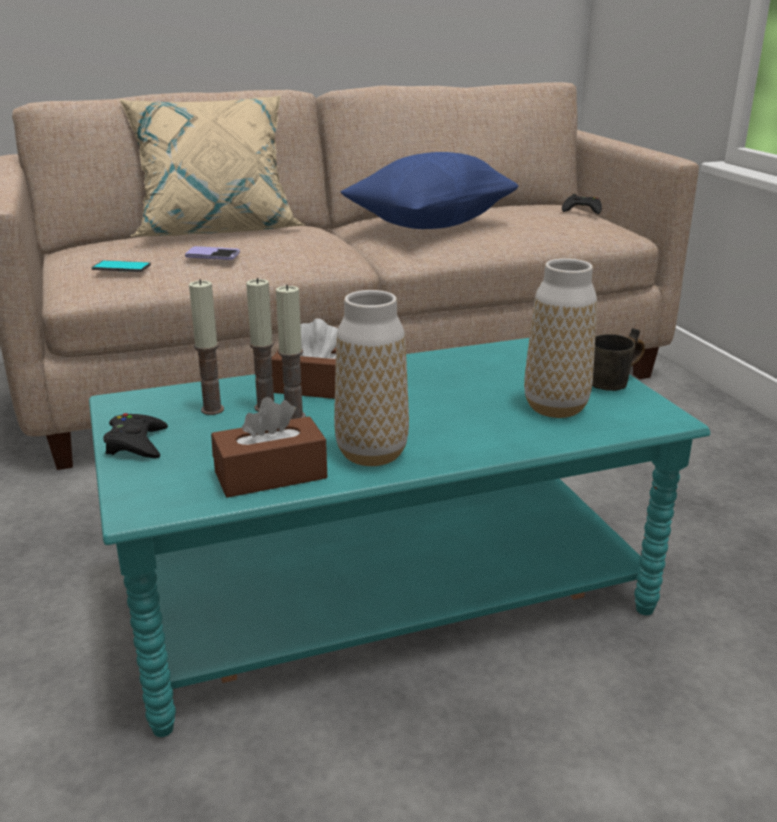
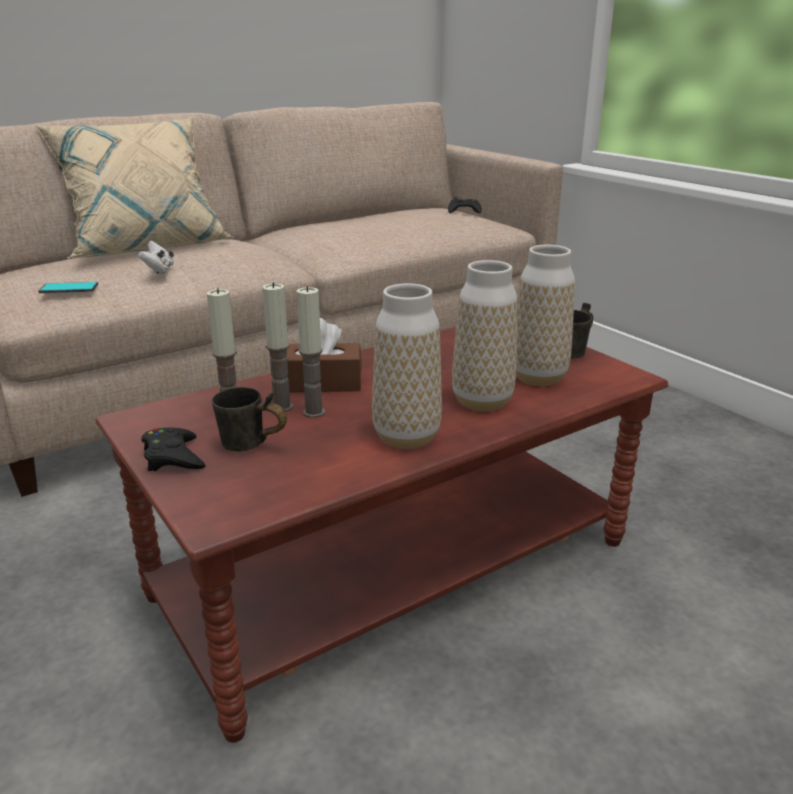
camera: 15 degrees left, 0 degrees up
turquoise coffee table [89,338,710,737] -> brown coffee table [96,326,669,743]
phone [185,246,240,260] -> white game controller [138,241,174,274]
brown tissue box [211,397,327,498] -> none
blue pillow [340,152,518,229] -> none
none -> grey mug [212,387,287,452]
none -> vase [452,260,518,411]

